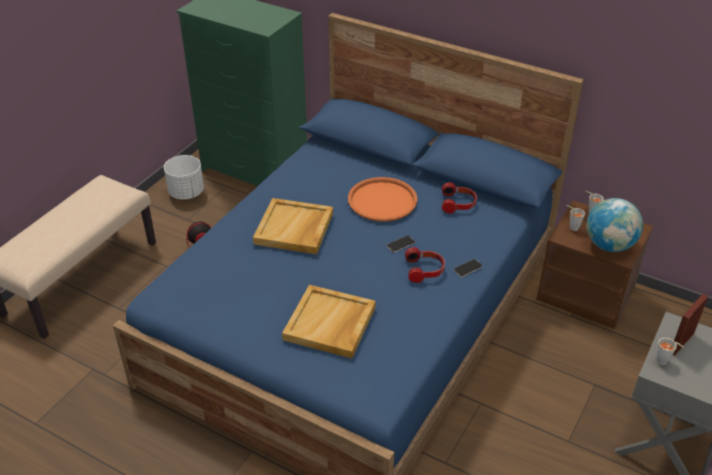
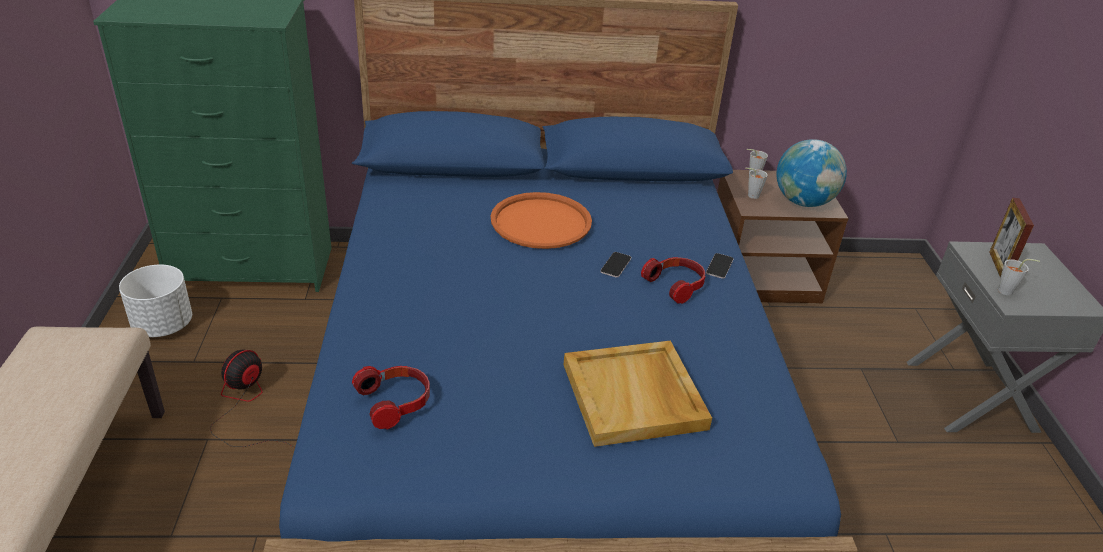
camera: 35 degrees left, 5 degrees down
beige tray [253,198,333,254] -> none
headphones [442,182,477,214] -> headphones moved to [352,366,430,430]

